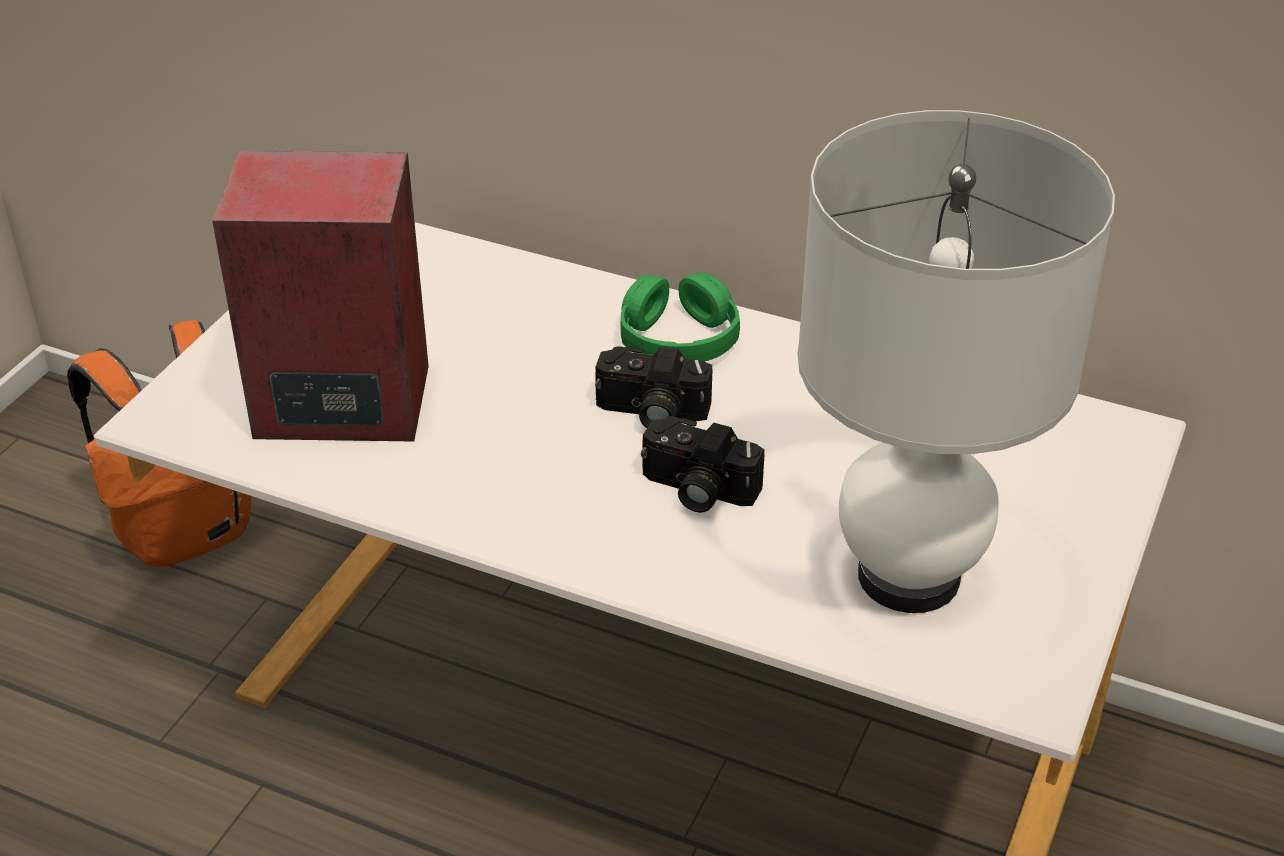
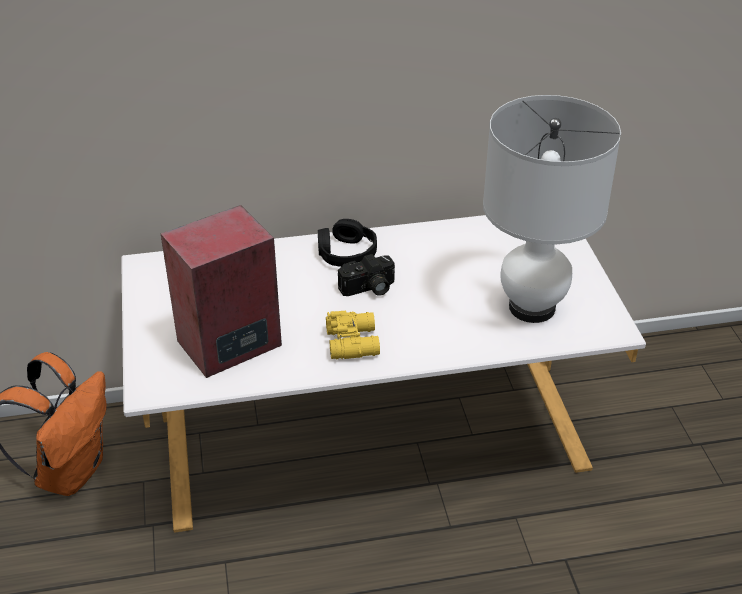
camera: 35 degrees left, 0 degrees up
green headphones [620,273,740,362] -> black headphones [318,219,377,267]
camera [641,416,765,513] -> none
none -> yellow binoculars [326,311,380,359]

